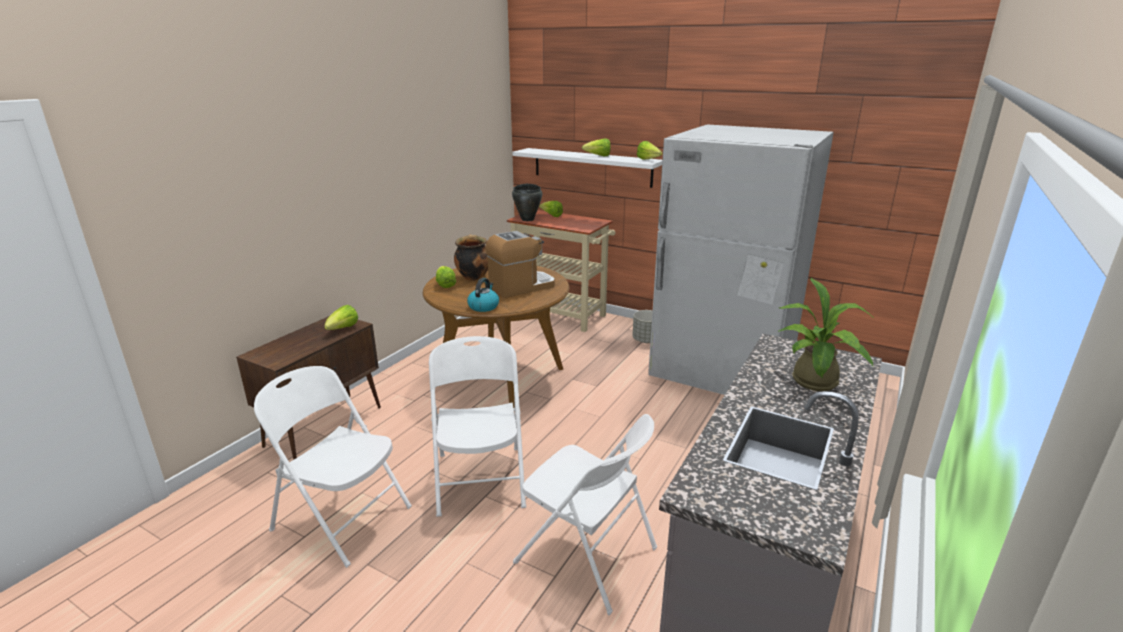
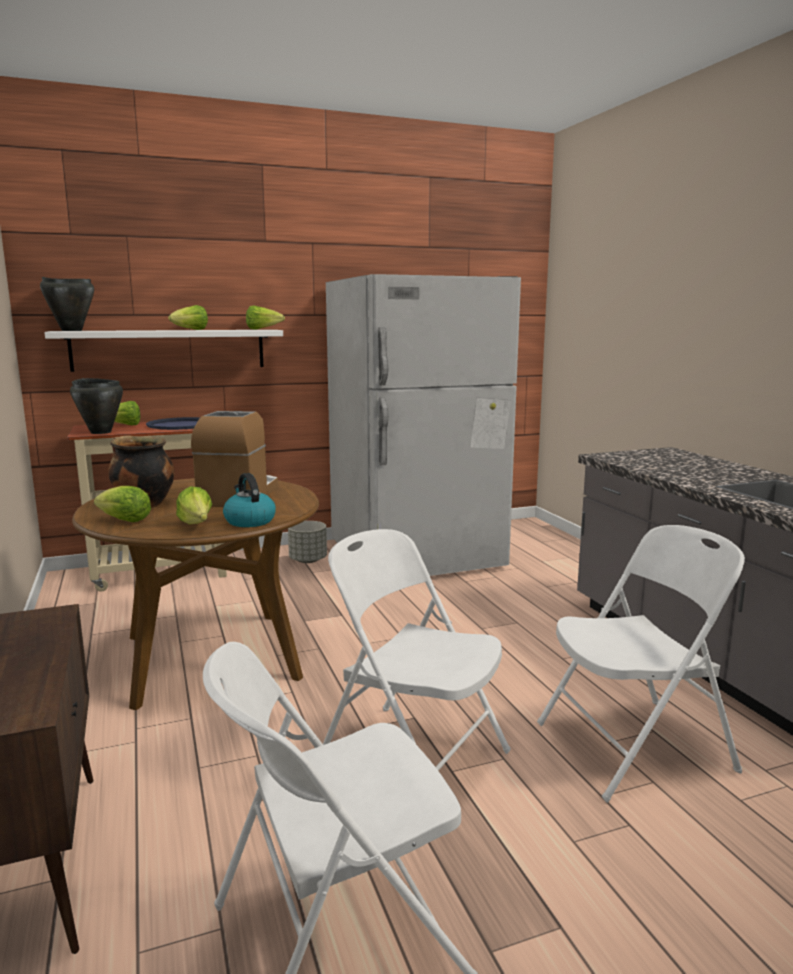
camera: 50 degrees left, 10 degrees down
lettuce [324,305,358,330] -> lettuce moved to [176,486,212,524]
potted plant [778,278,875,391] -> none
none -> black cooking pot [40,277,94,331]
none -> blue tray [146,417,200,430]

